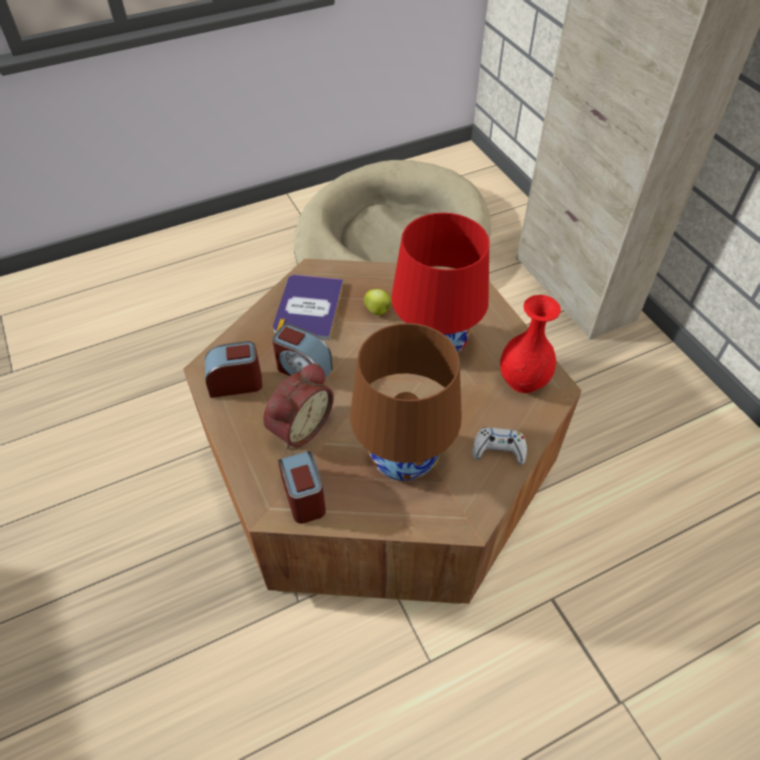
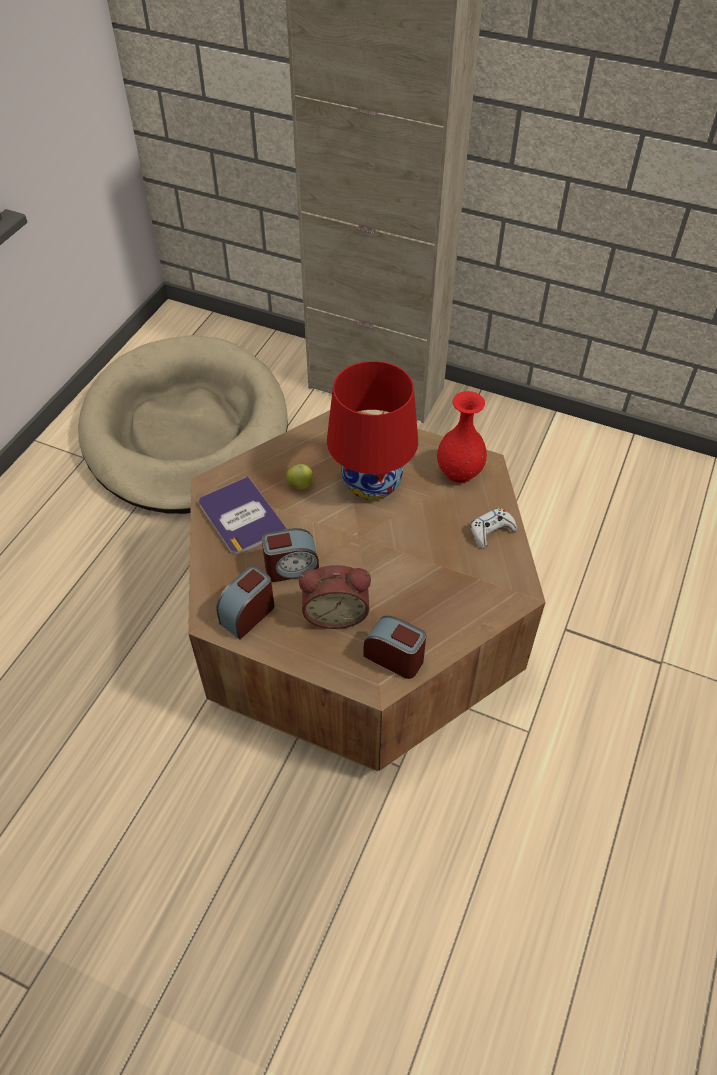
camera: 40 degrees left, 0 degrees up
alarm clock [263,363,334,449] -> alarm clock turned 90 degrees clockwise [299,565,371,629]
brown table lamp [350,323,462,481] -> none

